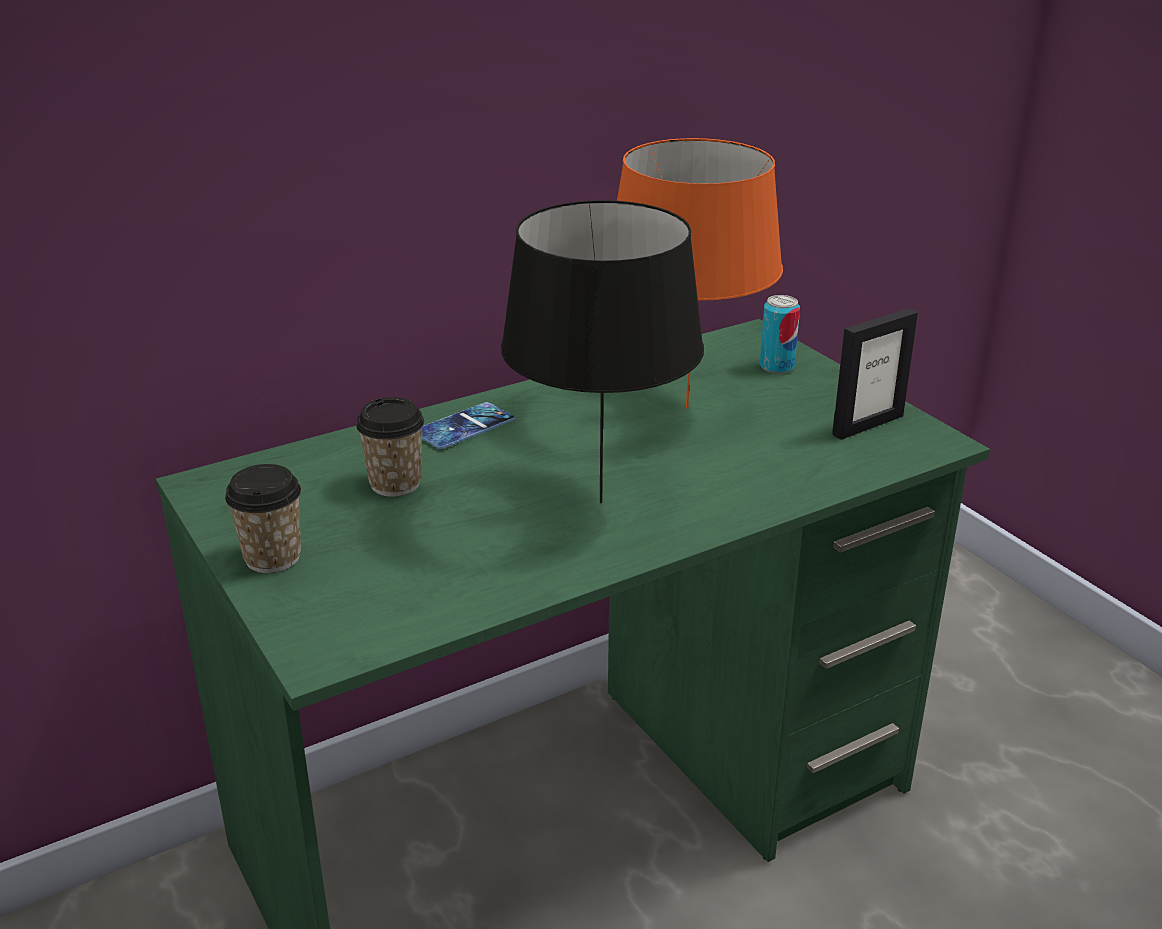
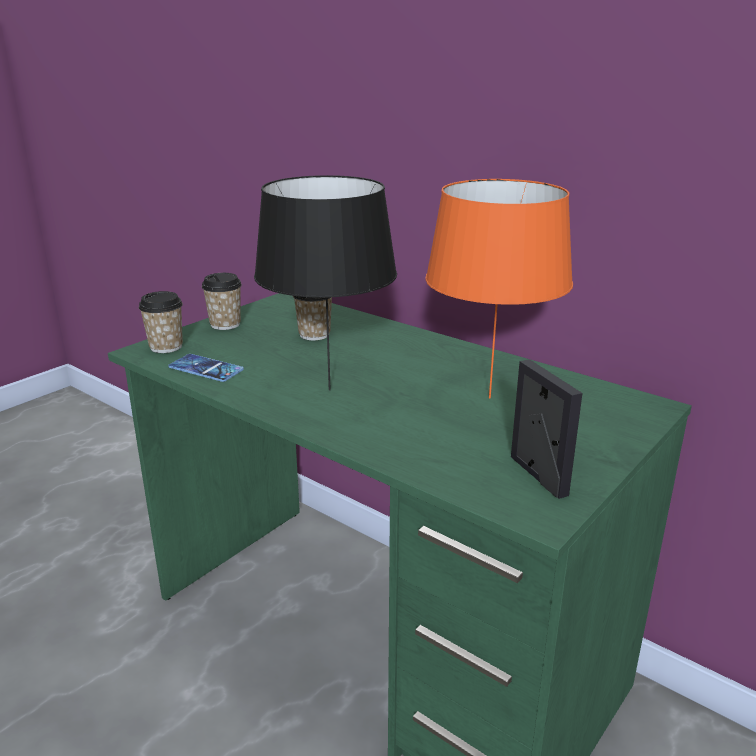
camera: 70 degrees right, 5 degrees down
phone [422,402,515,449] -> phone moved to [168,354,244,382]
can [760,295,800,374] -> none
picture frame [832,308,918,440] -> picture frame turned 150 degrees counterclockwise [511,359,583,499]
none -> cup [139,291,183,353]

